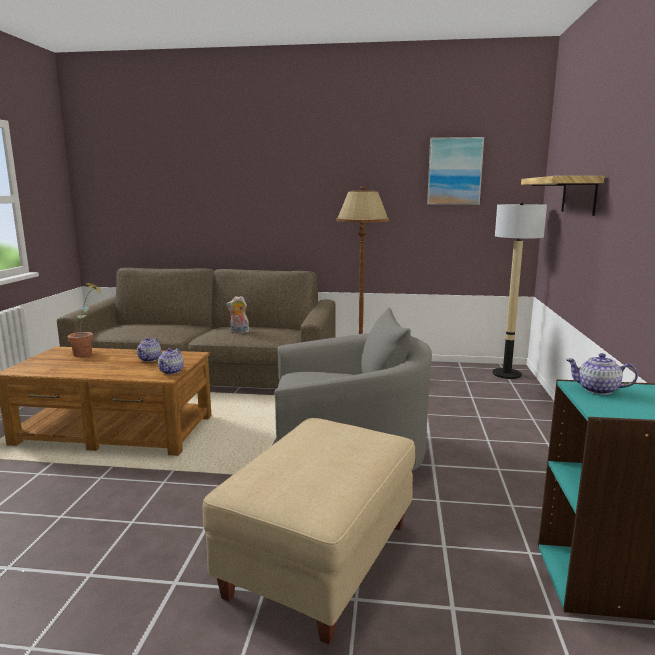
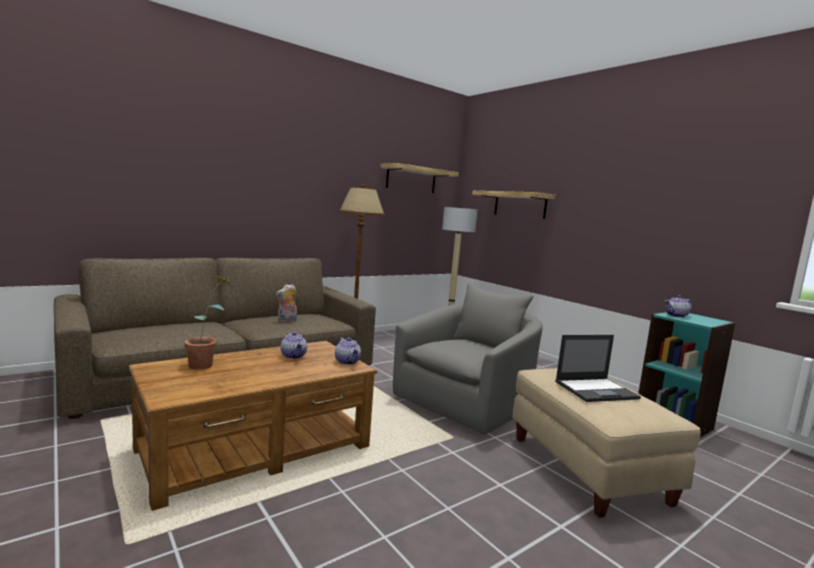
camera: 45 degrees left, 5 degrees down
picture [427,137,484,205] -> shelf [380,163,459,193]
none -> laptop [555,335,641,402]

